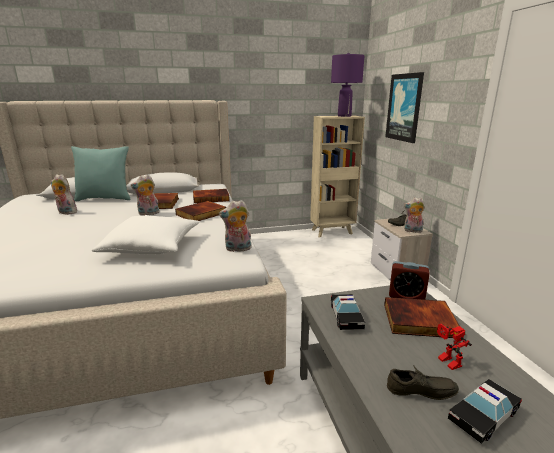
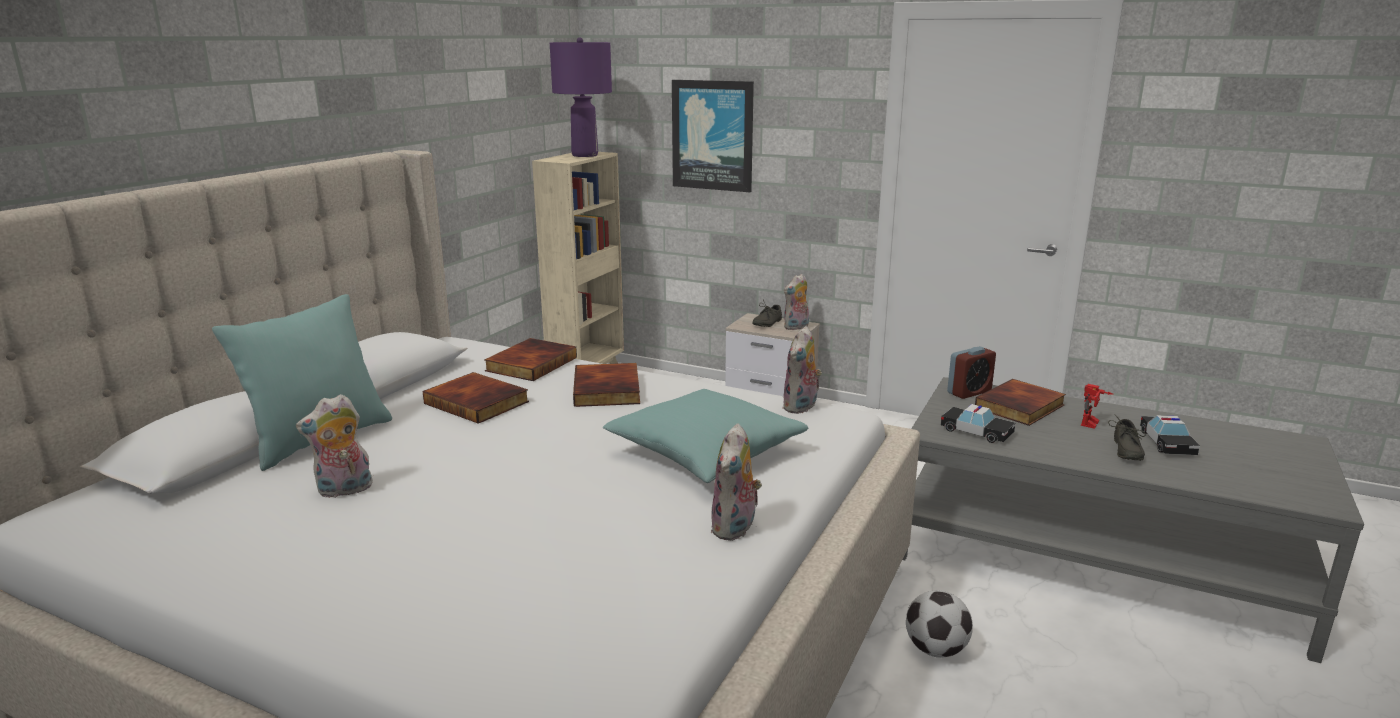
camera: 50 degrees left, 0 degrees up
white pillow [92,215,200,254] -> turquoise pillow [603,389,808,483]
plush toy [131,175,160,215] -> plush toy moved to [711,423,762,541]
grey shoe [387,365,459,400] -> grey shoe turned 150 degrees clockwise [1108,414,1146,461]
toy robot [437,324,472,370] -> toy robot turned 75 degrees counterclockwise [1081,384,1113,429]
none -> football [906,590,973,658]

